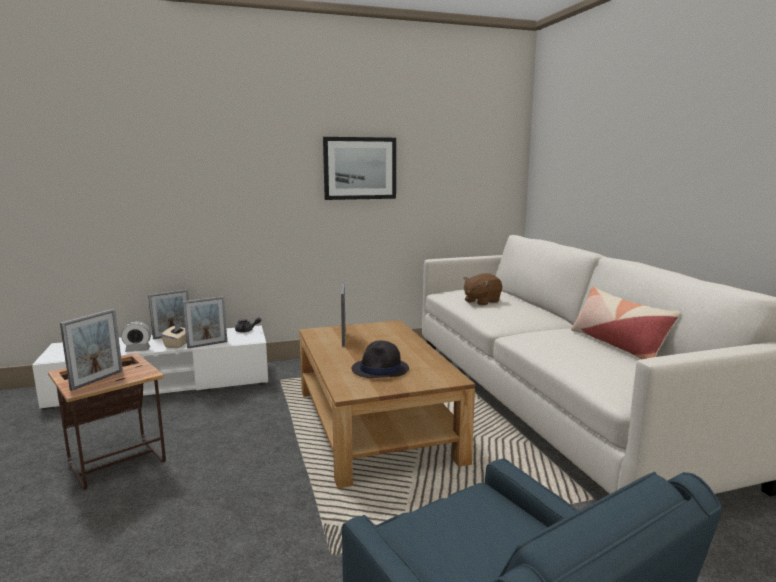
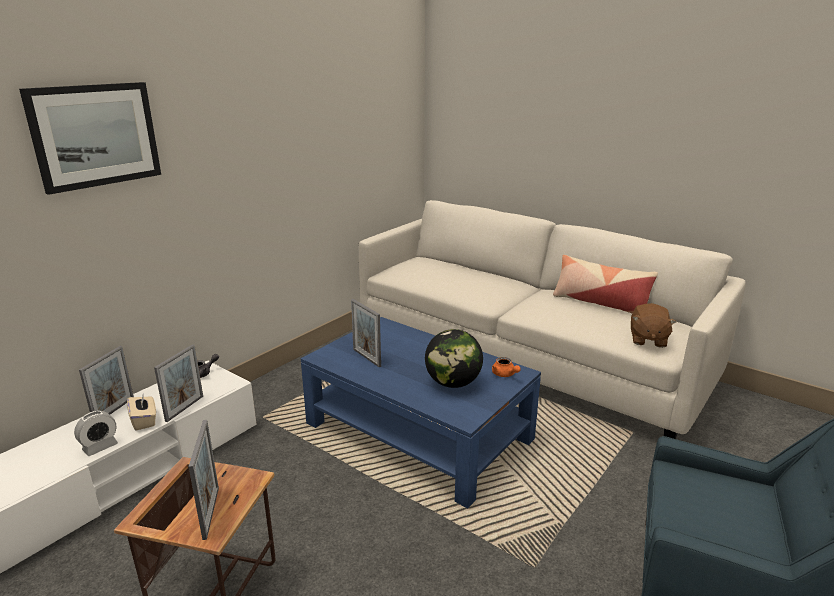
camera: 35 degrees left, 10 degrees up
brown coffee table [299,320,475,489] -> blue coffee table [301,317,541,509]
picture [323,137,396,200] -> picture moved to [19,82,161,195]
black hat [352,341,409,378] -> globe [425,329,483,388]
brown plush toy [463,273,502,306] -> brown plush toy moved to [631,303,676,348]
none -> orange teapot [492,357,521,377]

